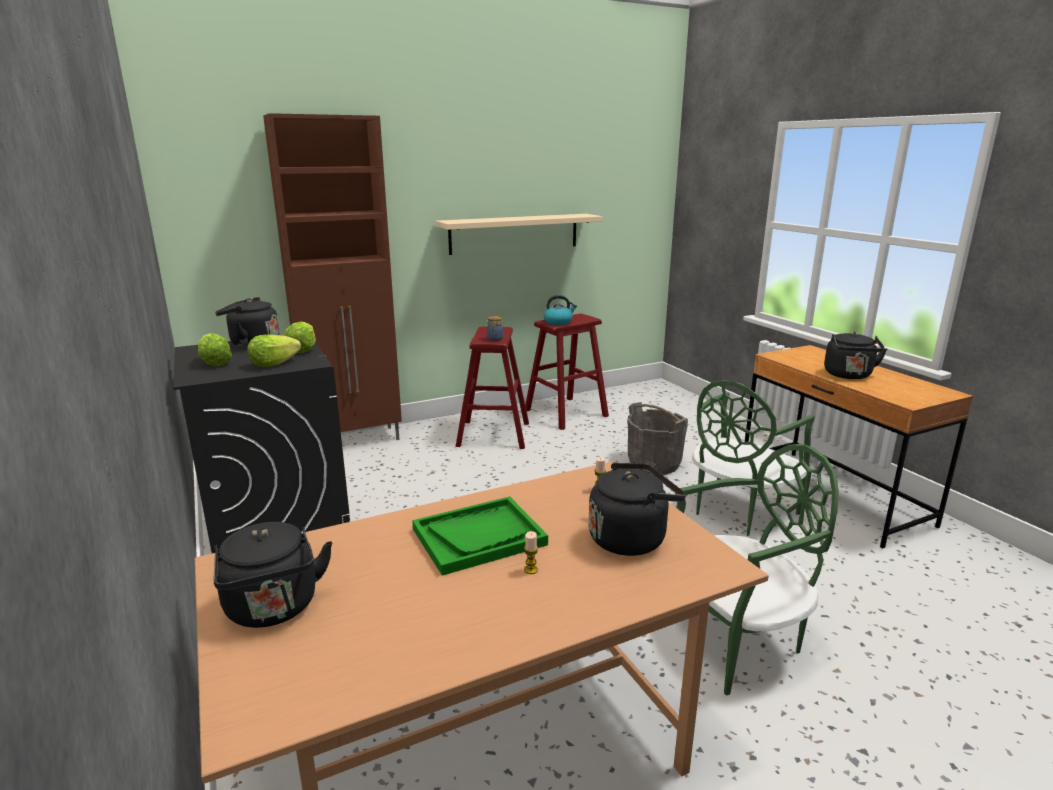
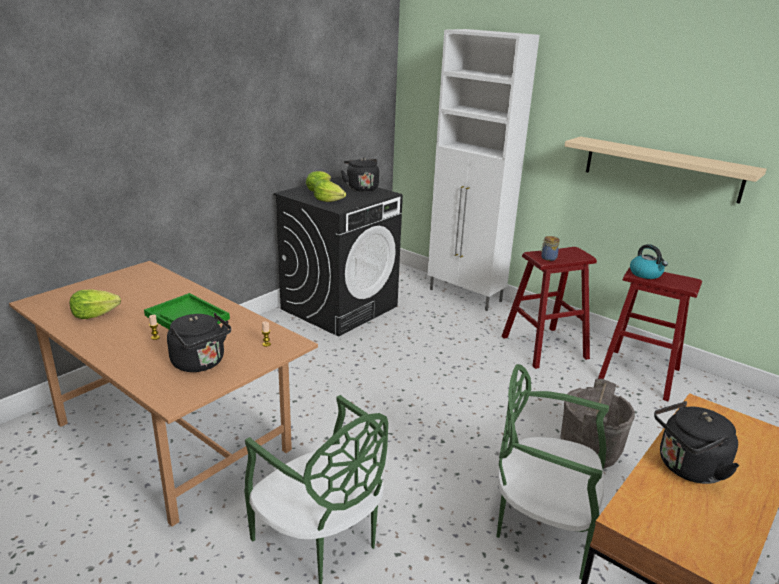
camera: 65 degrees right, 5 degrees up
black kettle [214,522,332,628] -> none
brown cabinet [263,113,402,440] -> white cabinet [428,29,540,311]
lettuce [283,322,316,353] -> lettuce moved to [70,289,121,319]

